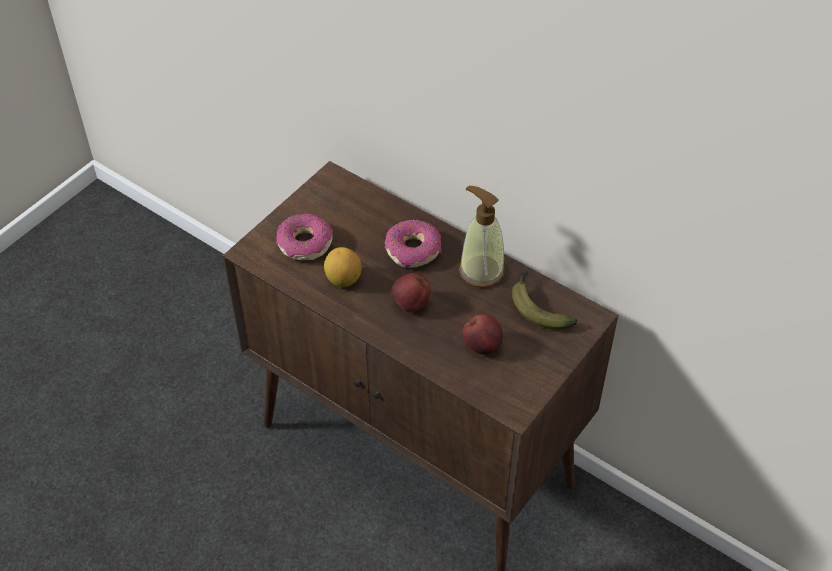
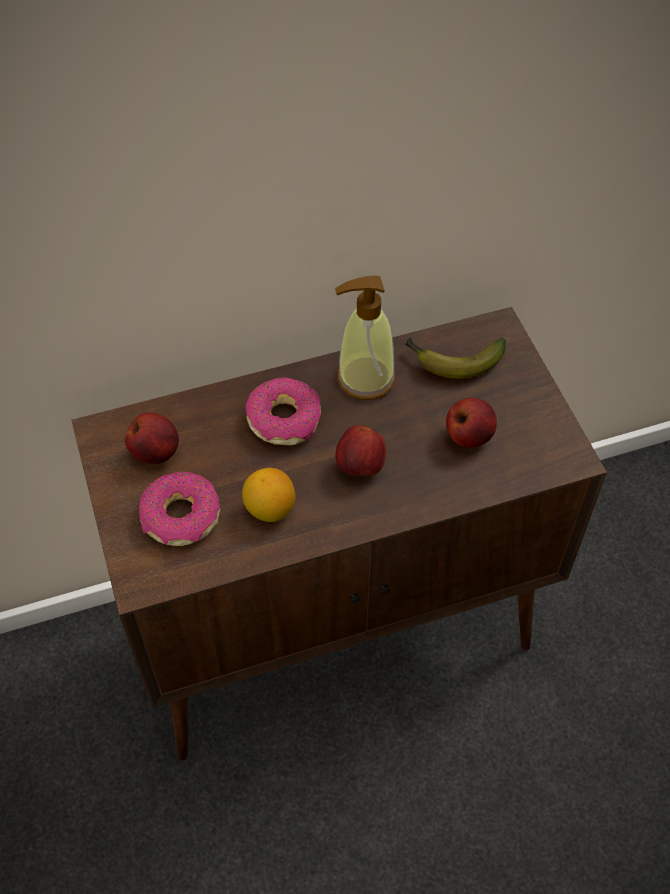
camera: 55 degrees left, 5 degrees up
none -> apple [125,413,179,464]

